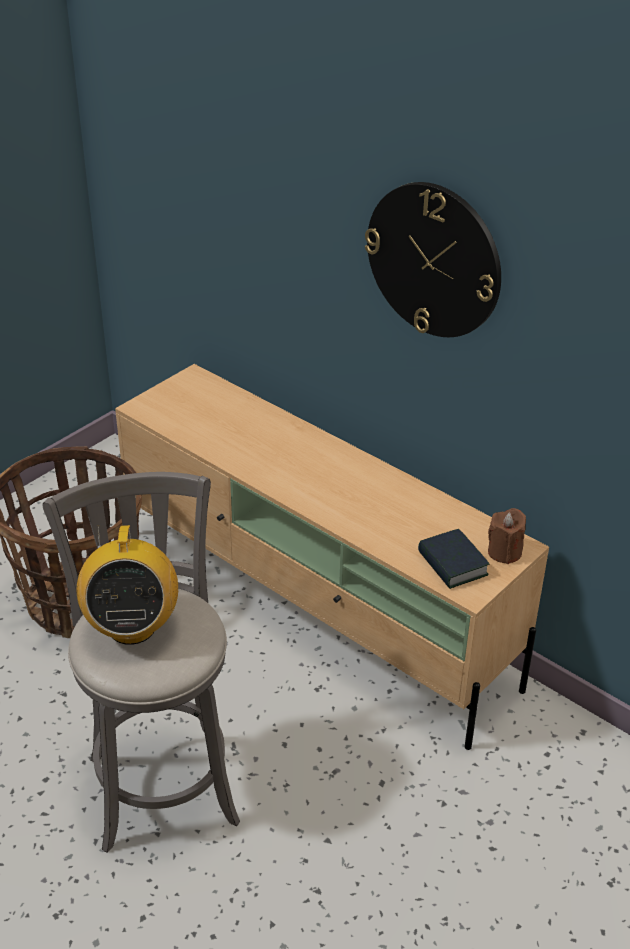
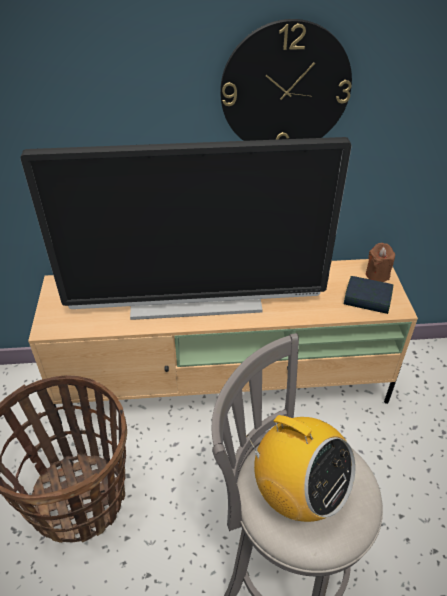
camera: 45 degrees left, 5 degrees up
none -> television [20,137,352,320]

